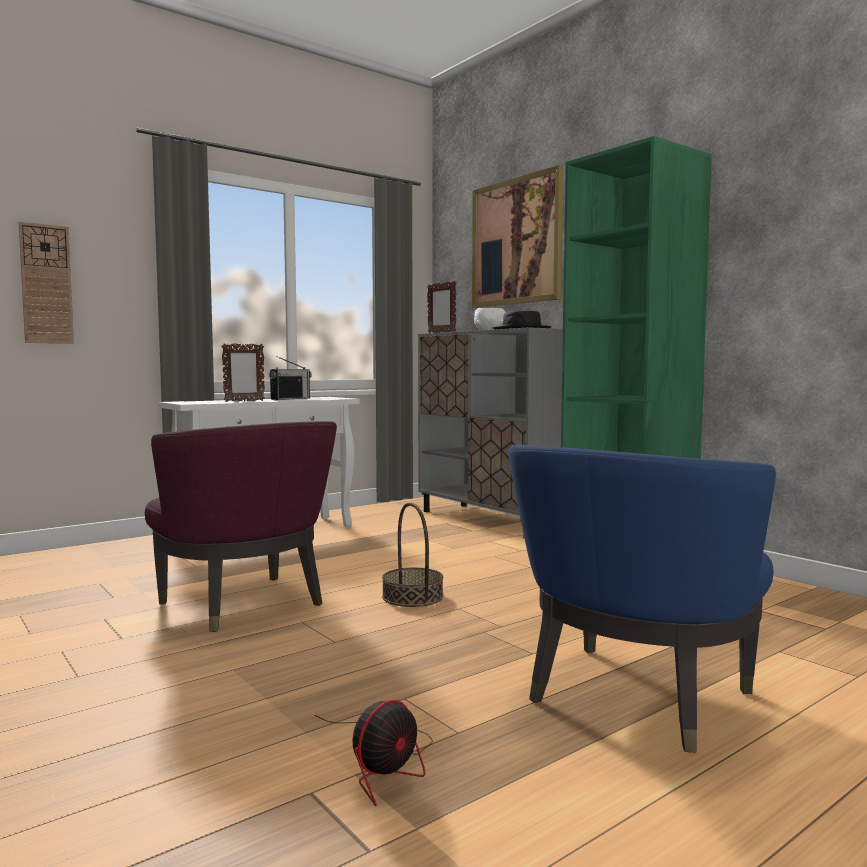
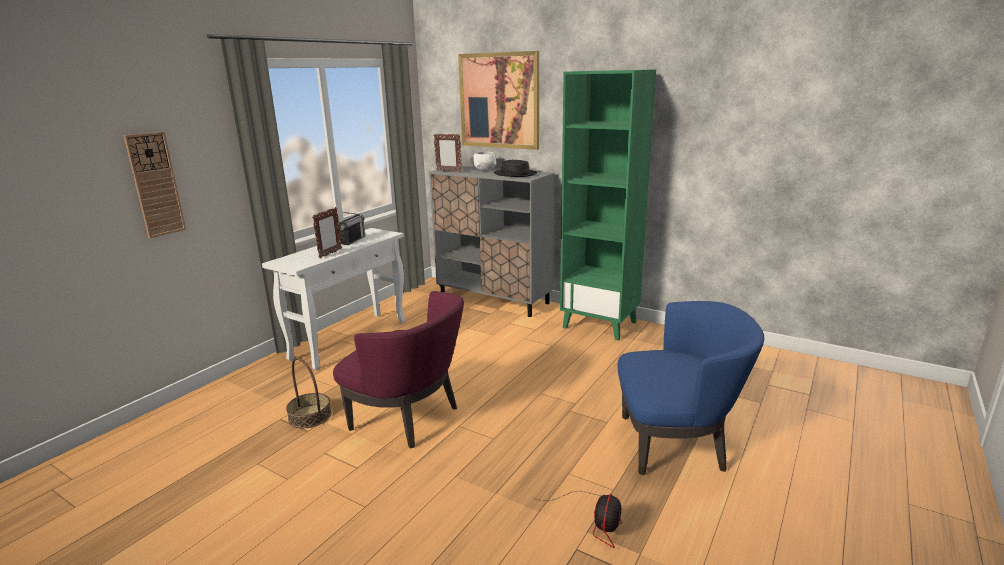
camera: 20 degrees left, 15 degrees up
basket [382,502,443,607] -> basket moved to [286,358,332,428]
blue armchair [508,444,776,752] -> blue armchair turned 105 degrees counterclockwise [618,301,764,475]

